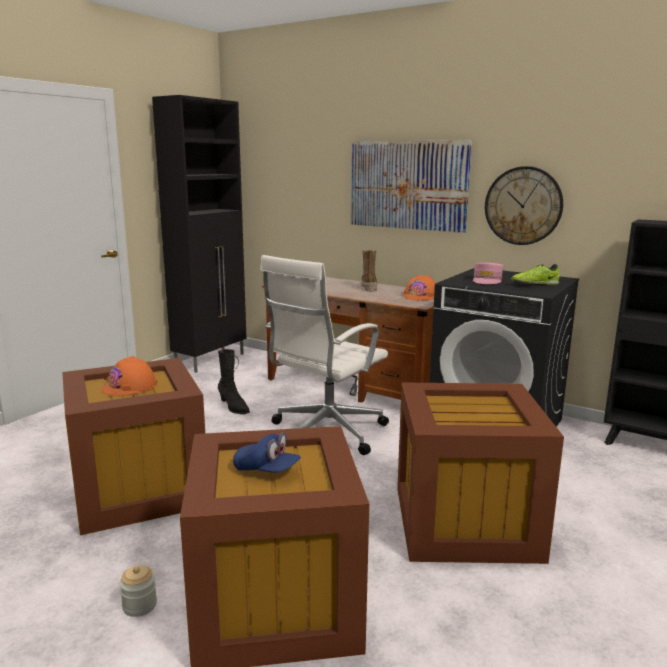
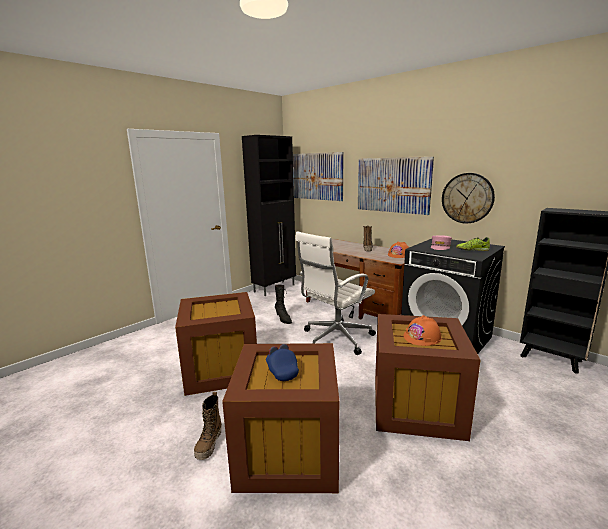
camera: 10 degrees right, 0 degrees up
orange hard hat [102,356,157,396] -> orange hard hat moved to [403,315,442,346]
jar [120,565,157,617] -> boot [194,392,222,460]
blue cap [233,432,301,473] -> blue cap turned 150 degrees counterclockwise [266,344,299,381]
none -> picture [293,152,344,201]

